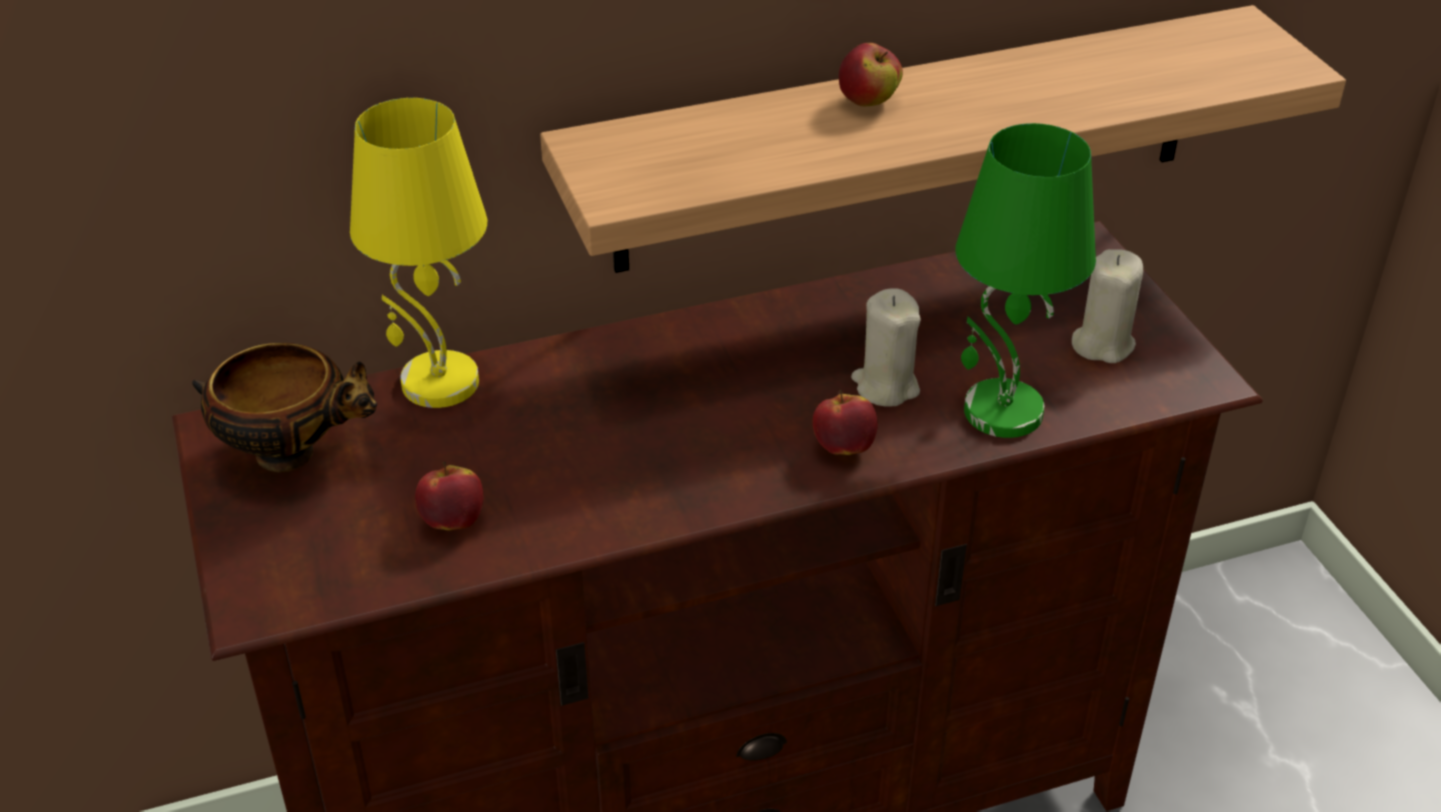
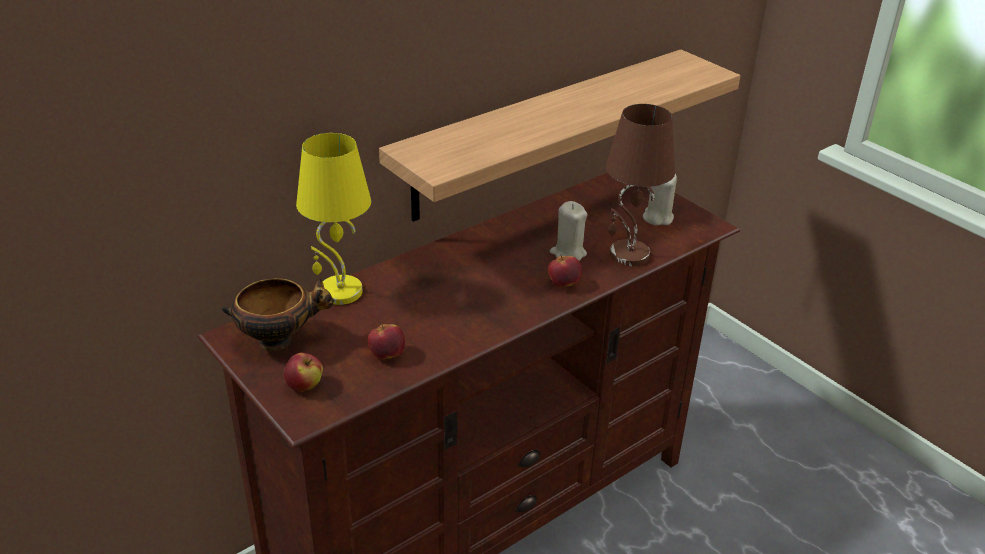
camera: 20 degrees left, 5 degrees down
apple [839,43,903,106] -> apple moved to [284,352,323,392]
green table lamp [955,123,1096,438] -> brown table lamp [606,104,675,266]

